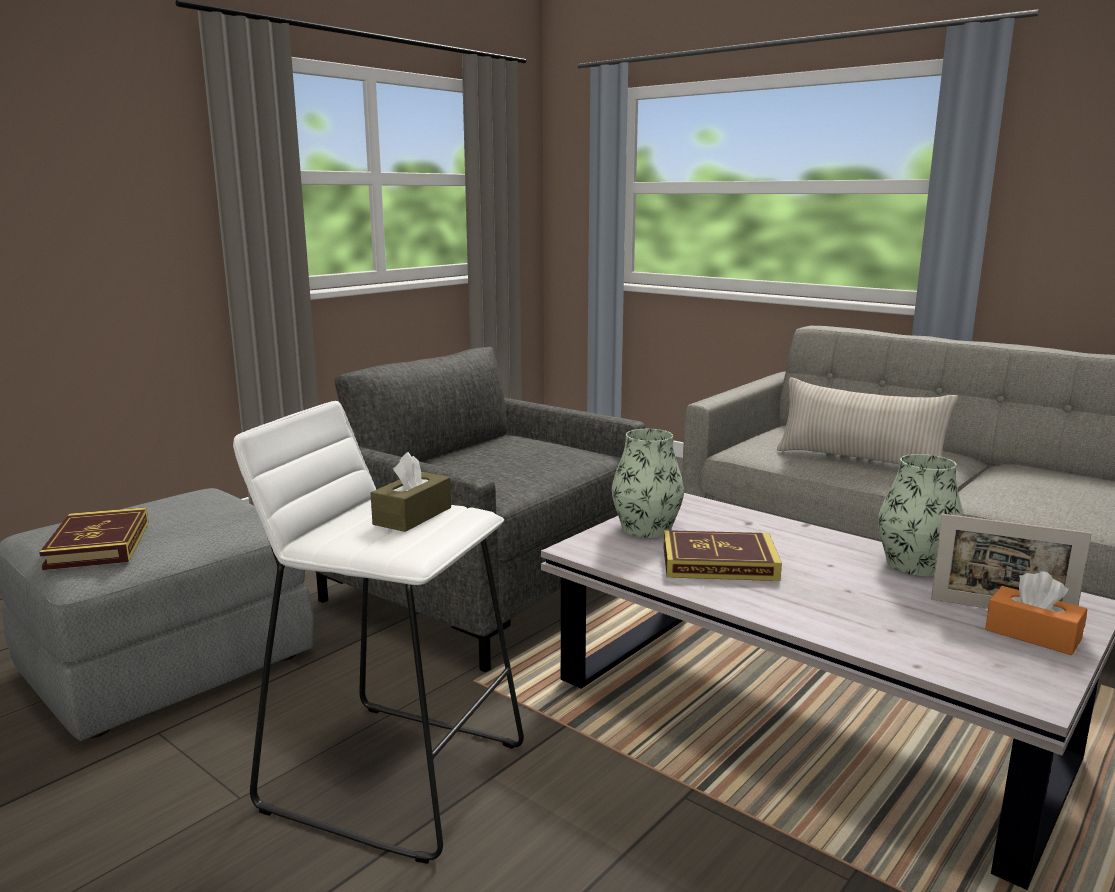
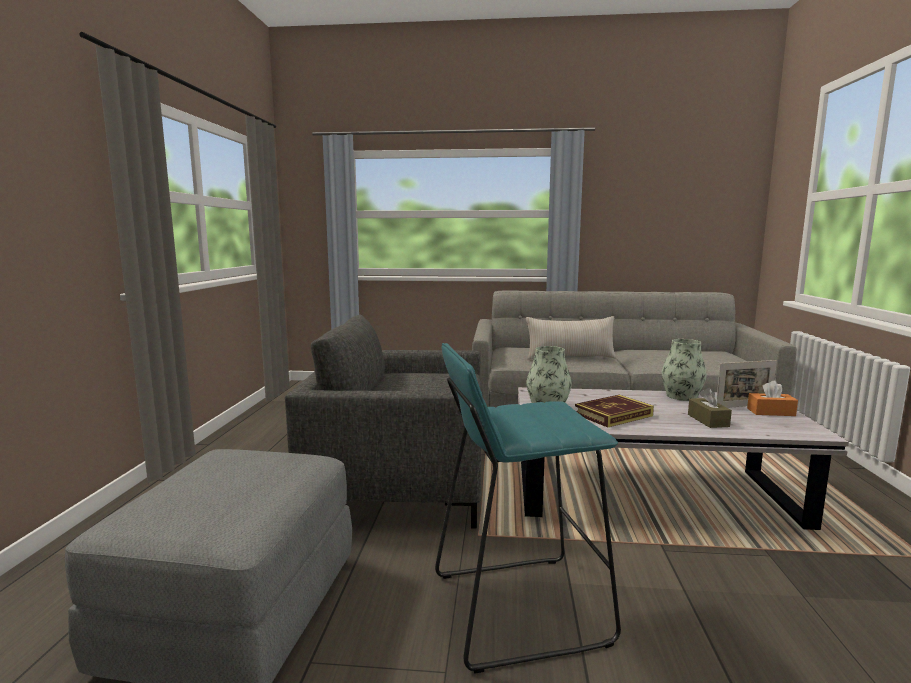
camera: 35 degrees left, 5 degrees down
book [39,507,149,570] -> none
white stool [233,401,524,864] -> turquoise stool [435,343,621,673]
brown tissue box [371,452,451,532] -> brown tissue box moved to [688,388,732,428]

